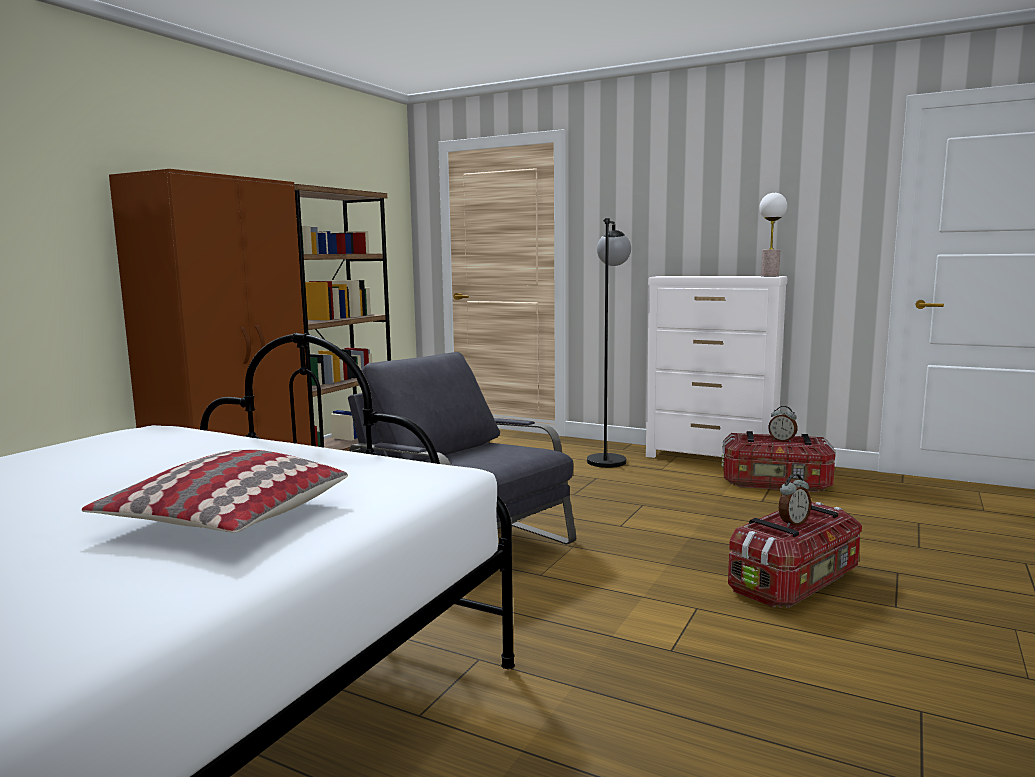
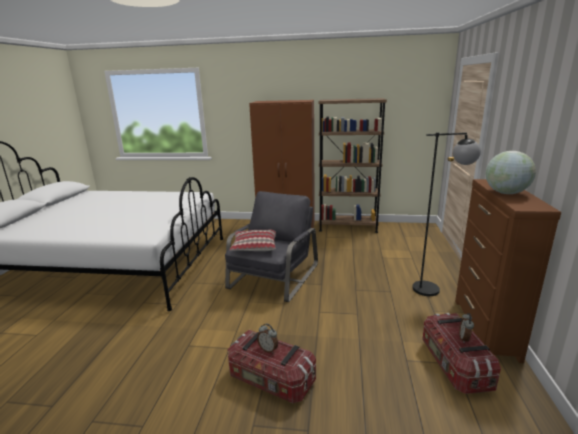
camera: 70 degrees right, 10 degrees up
pillow [82,450,348,533] -> pillow moved to [230,230,276,251]
white dresser [646,276,787,458] -> brown dresser [455,179,561,363]
table lamp [759,193,787,277] -> none
none -> globe [486,151,536,194]

